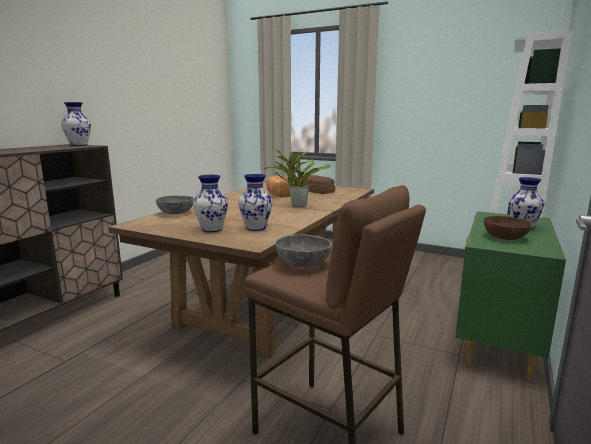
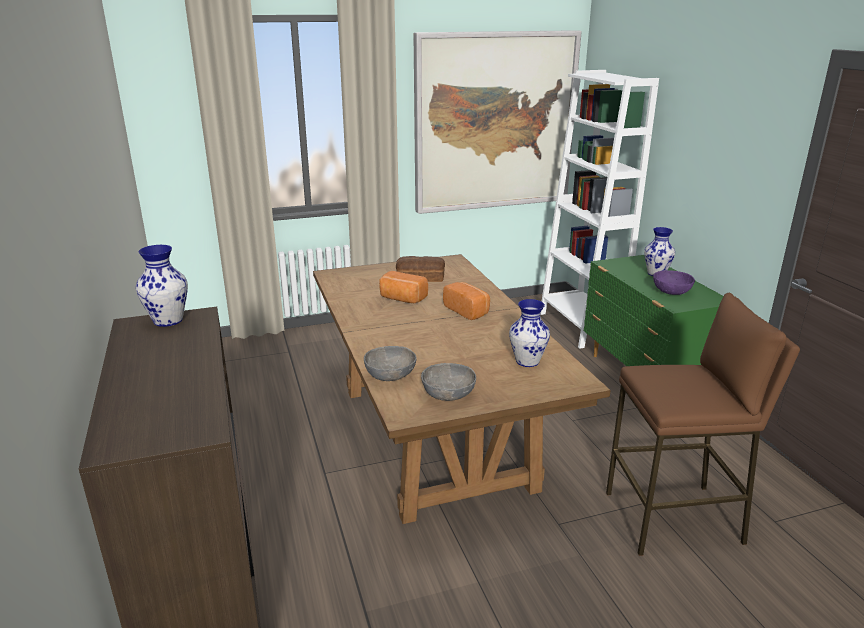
camera: 45 degrees left, 10 degrees up
vase [193,175,228,232] -> none
potted plant [262,148,330,207] -> bread [443,282,490,320]
grey bowl [275,234,332,267] -> grey bowl moved to [421,363,476,401]
brown bowl [484,215,532,240] -> purple bowl [653,270,695,295]
none -> picture [413,30,582,214]

